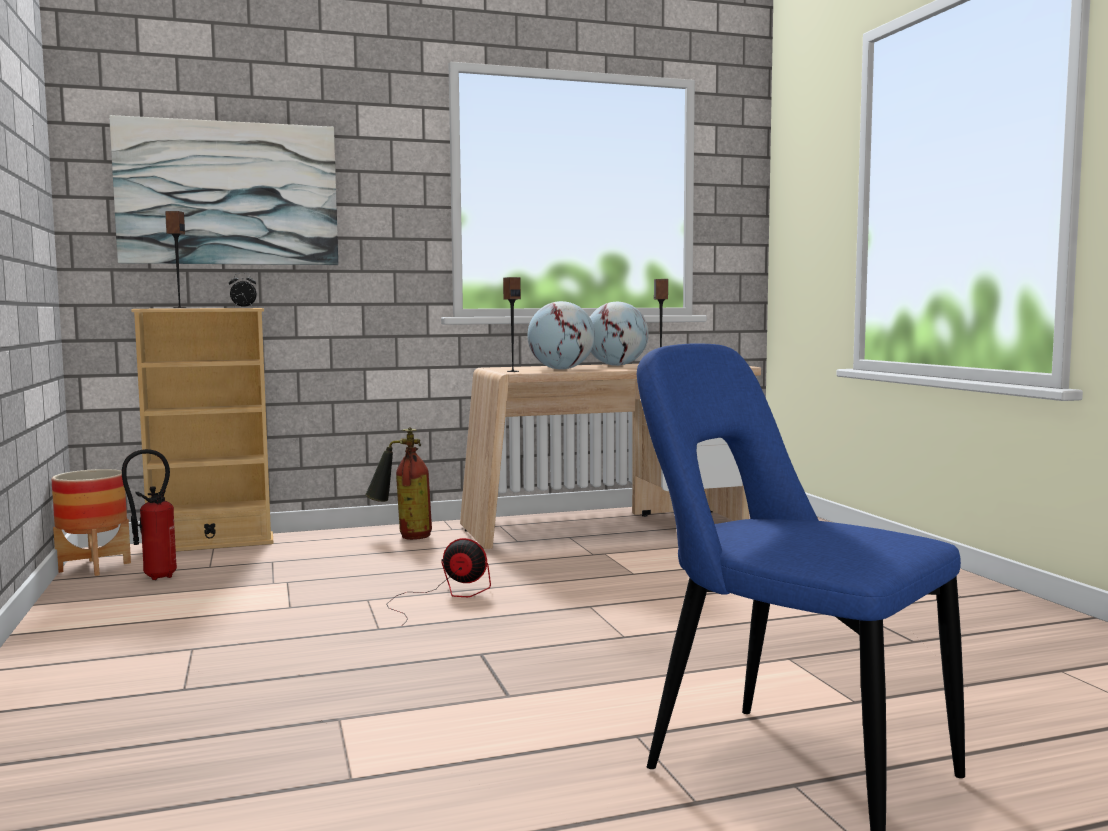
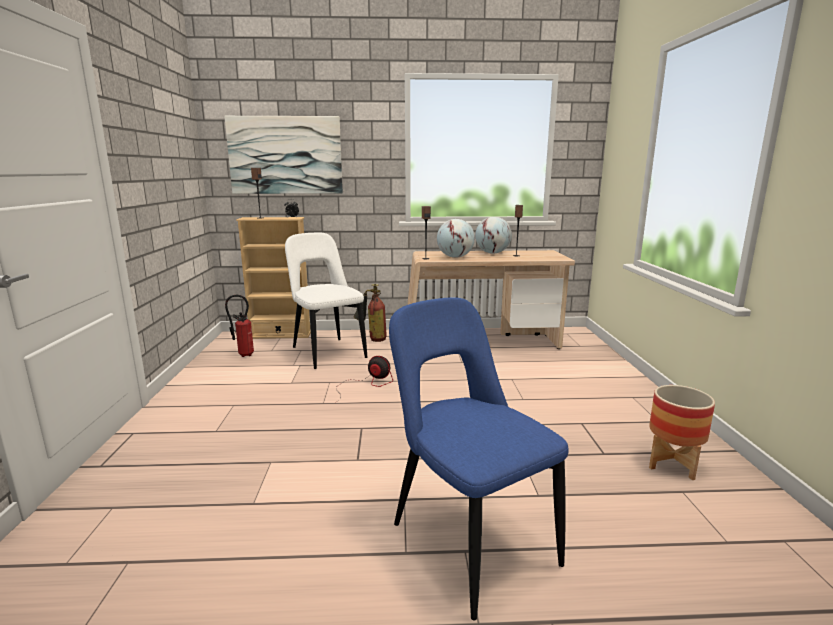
camera: 15 degrees right, 10 degrees up
planter [52,469,131,576] -> planter moved to [649,385,715,480]
none -> white chair [285,233,367,369]

